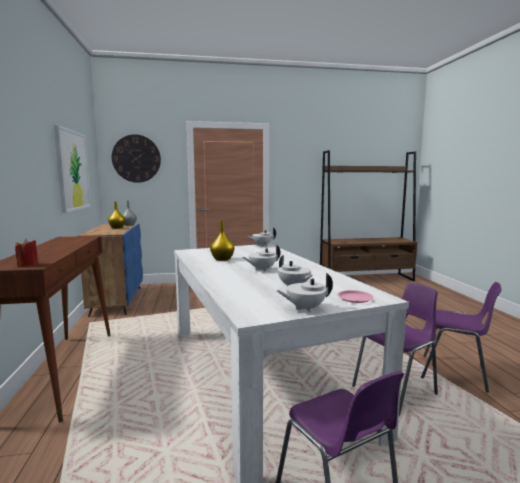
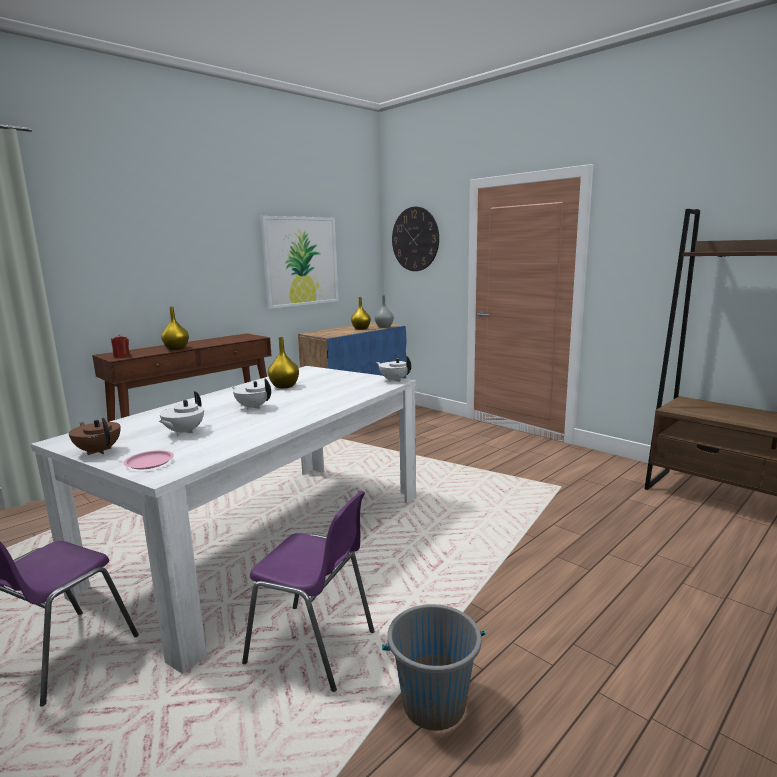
camera: 55 degrees right, 5 degrees up
white teapot [277,273,333,312] -> brown teapot [69,418,121,455]
purple chair [421,282,502,393] -> grey bucket [382,604,485,731]
none -> yellow vase [161,307,189,350]

